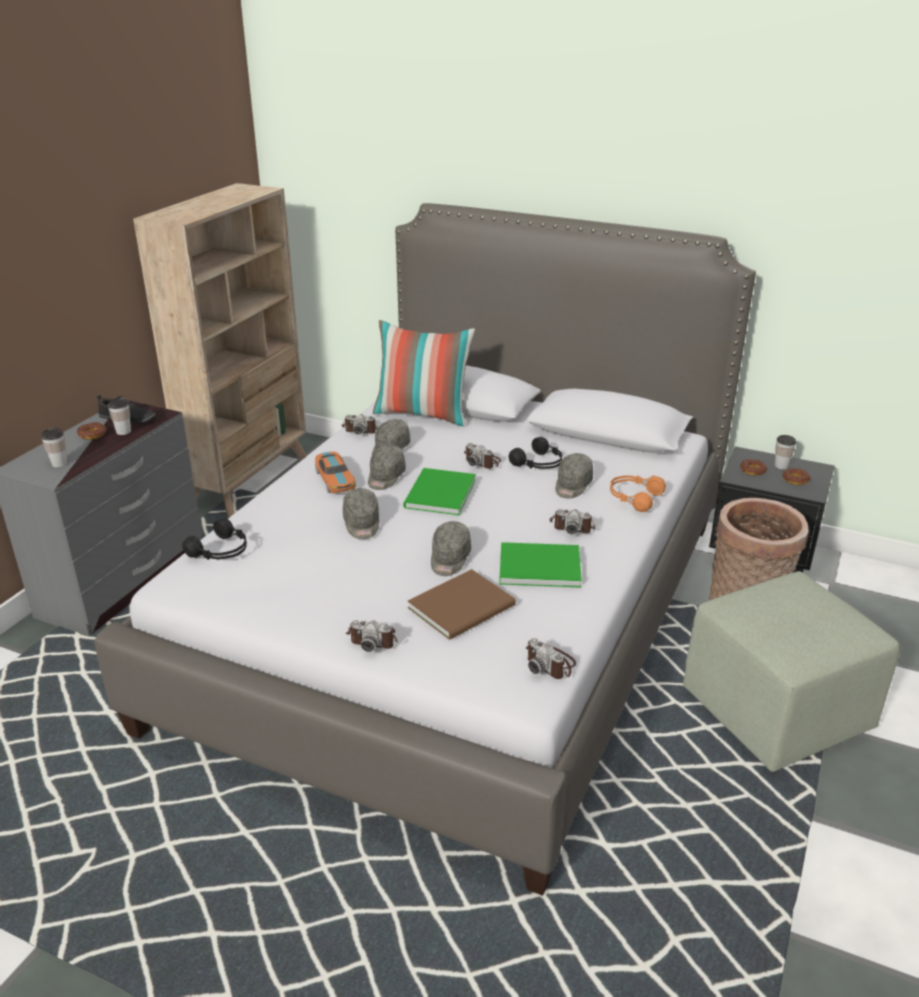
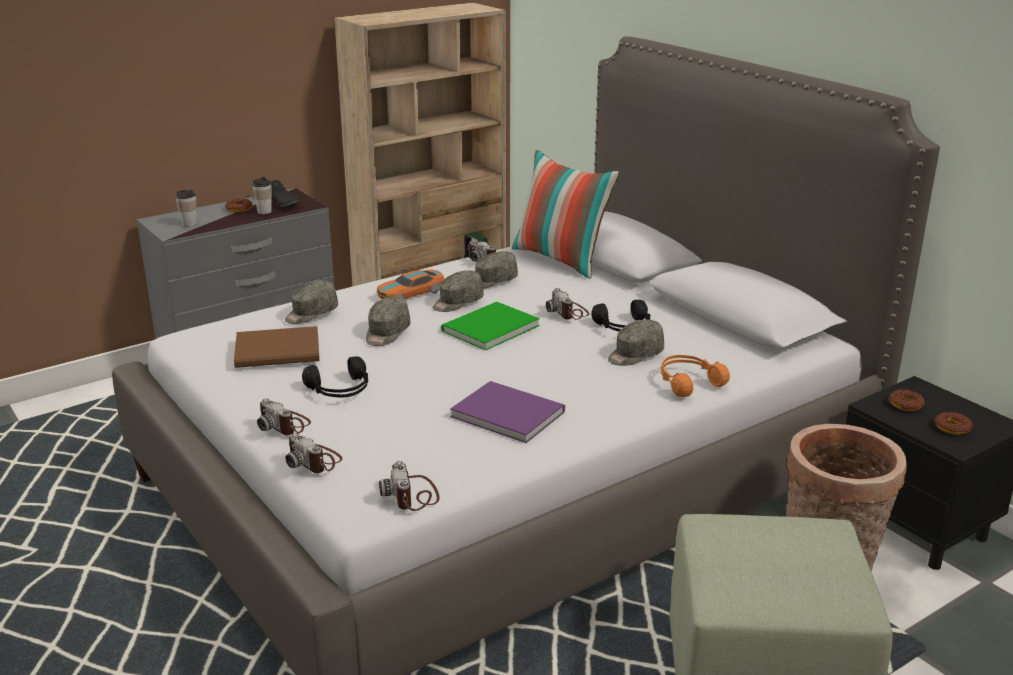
camera: 30 degrees right, 5 degrees down
black headphones [182,518,247,560] -> black headphones moved to [302,356,368,398]
toy car [315,452,356,493] -> toy car turned 45 degrees clockwise [377,269,444,300]
brown book [408,569,516,640] -> brown book moved to [234,326,320,368]
grey cap [431,521,471,576] -> grey cap moved to [285,280,338,324]
green book [499,542,582,588] -> purple book [450,381,565,443]
camera [550,509,595,534] -> camera moved to [285,433,342,473]
cup [775,435,796,469] -> none

